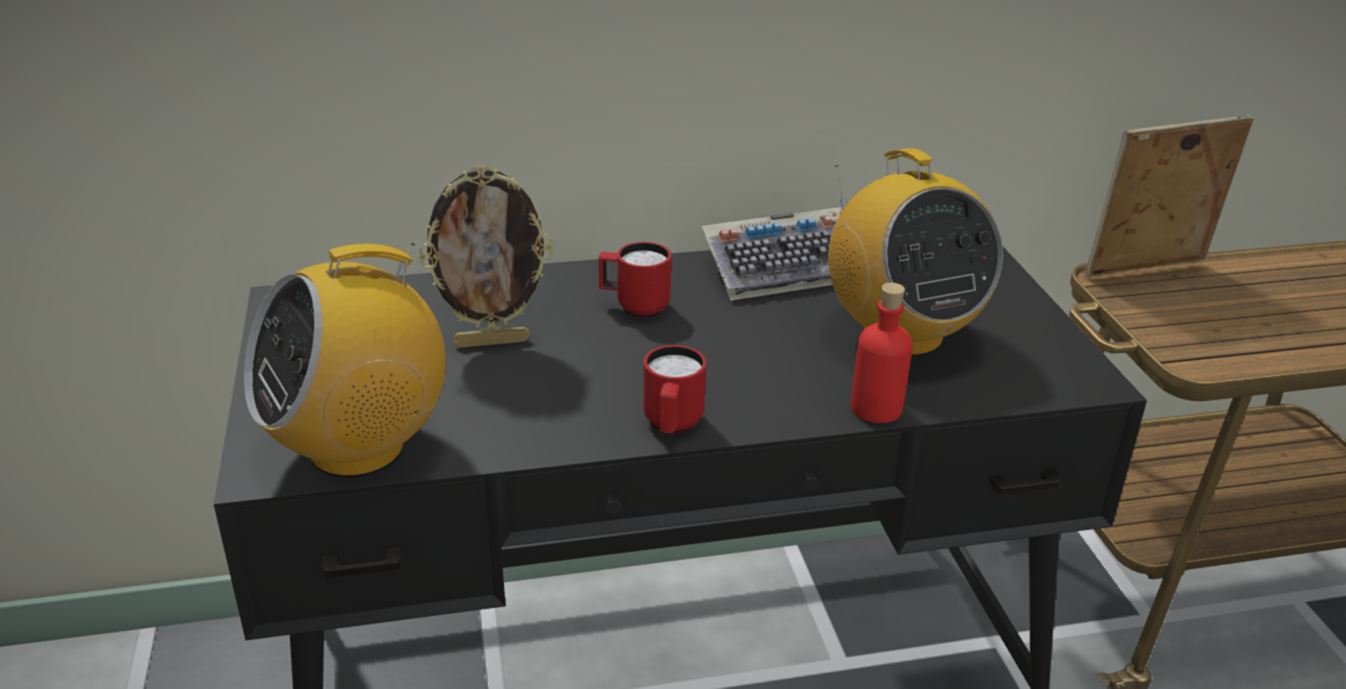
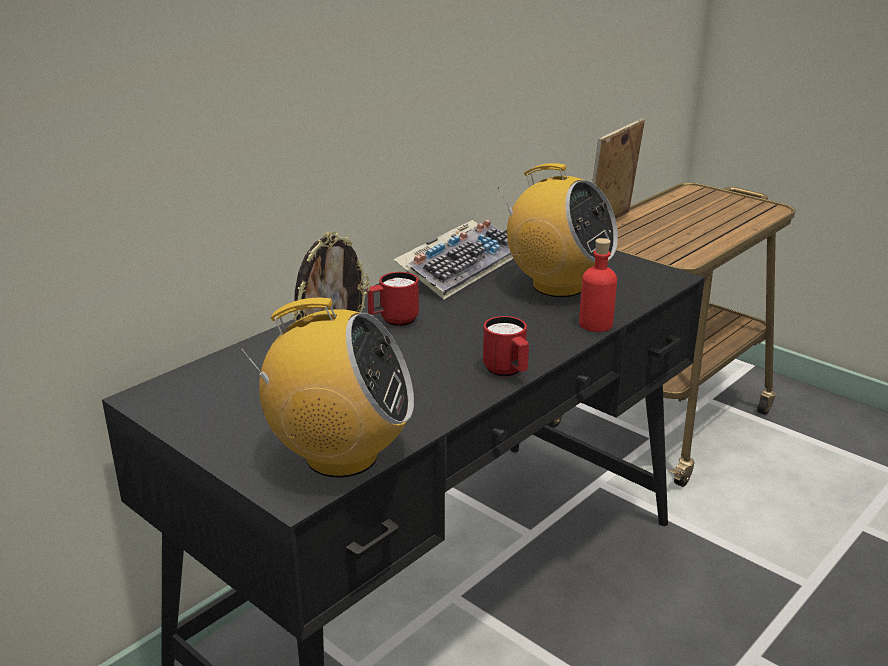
camera: 35 degrees left, 5 degrees down
radio [244,243,446,478] -> radio turned 105 degrees counterclockwise [239,298,414,478]

